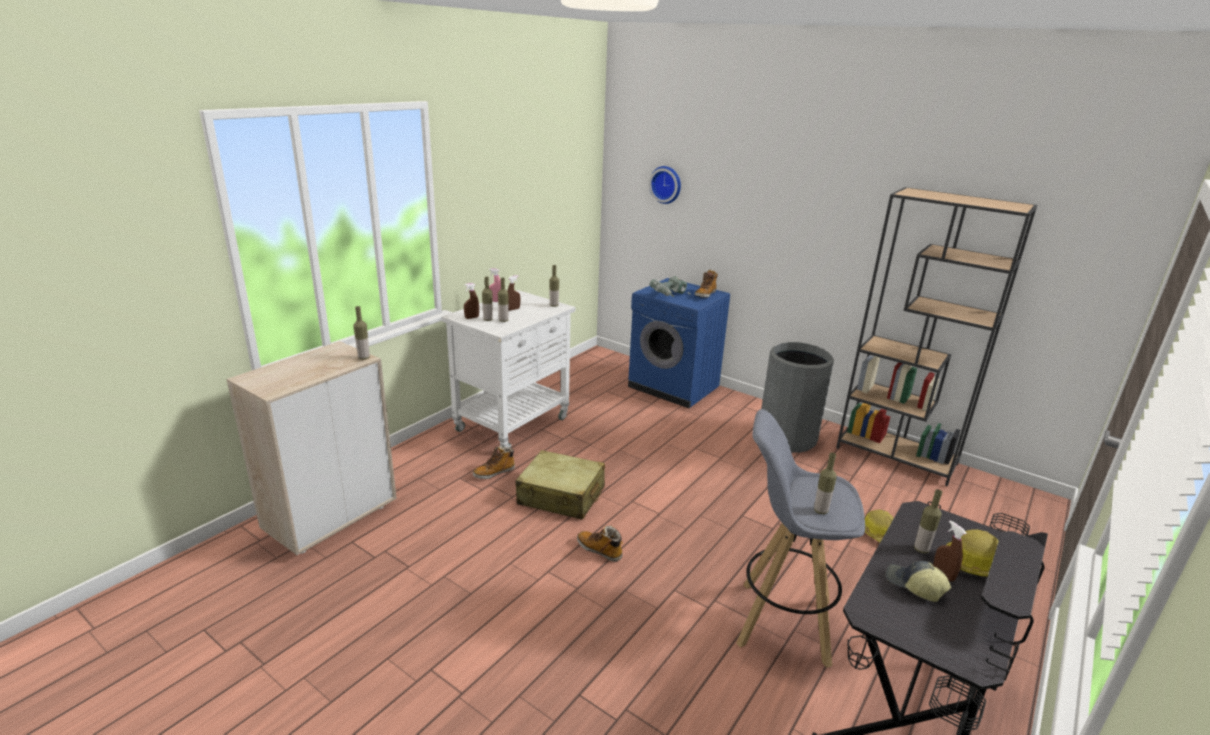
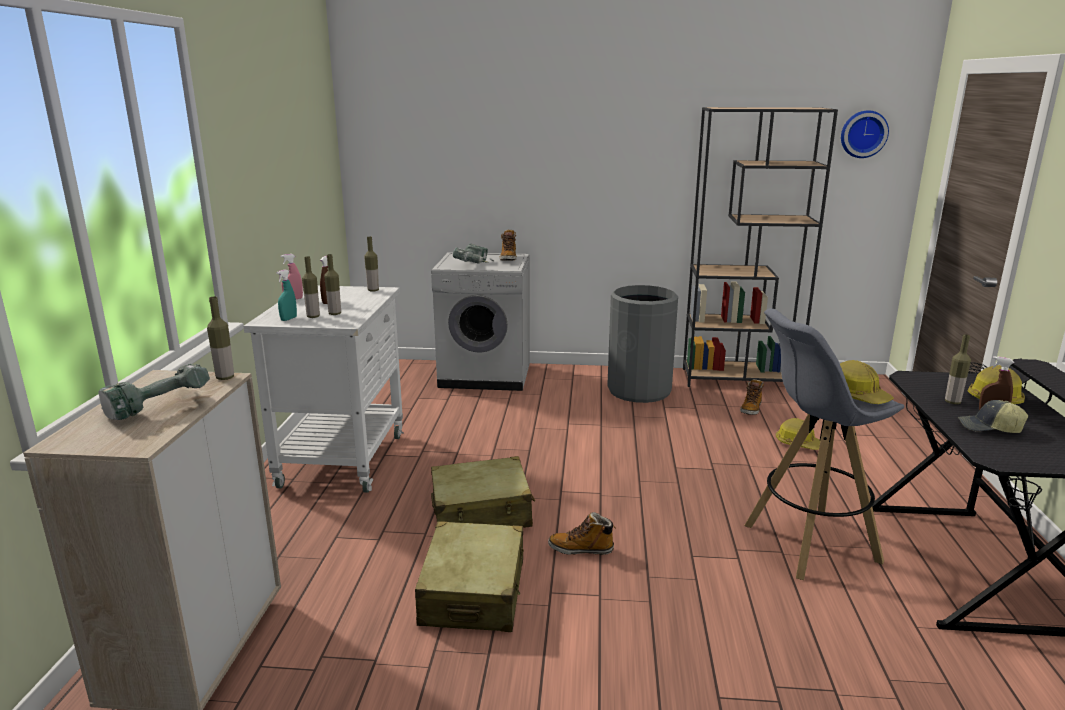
camera: 30 degrees left, 5 degrees down
brown spray bottle [464,283,479,319] -> turquoise spray bottle [277,269,297,321]
boot [473,446,515,479] -> boot moved to [740,379,764,415]
blue washing machine [628,278,730,408] -> white washing machine [431,252,530,391]
wall clock [649,166,681,204] -> wall clock moved to [841,110,889,158]
bottle [814,453,837,514] -> hard hat [840,360,894,404]
none -> power drill [98,364,210,420]
none -> beige suitcase [415,521,524,632]

